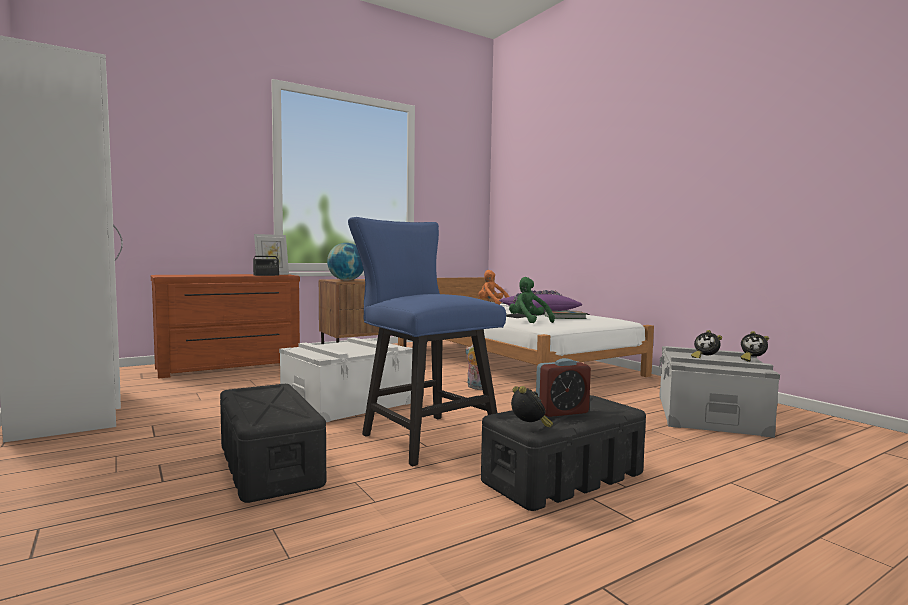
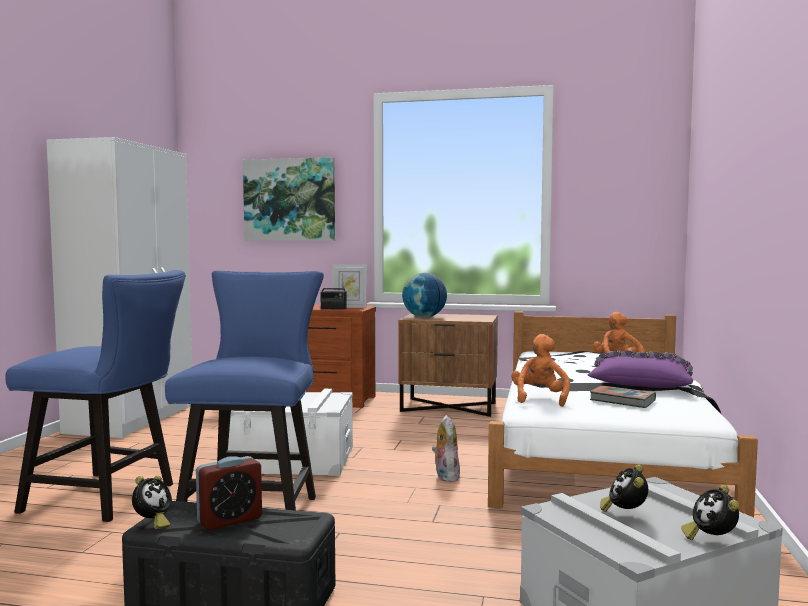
camera: 45 degrees right, 0 degrees up
black storage box [220,384,326,503] -> blue chair [5,270,186,522]
green plush toy [509,277,555,323] -> orange plush toy [511,334,570,407]
alarm clock [536,358,591,417] -> alarm clock turned 60 degrees counterclockwise [196,456,262,530]
none -> picture [243,157,335,241]

